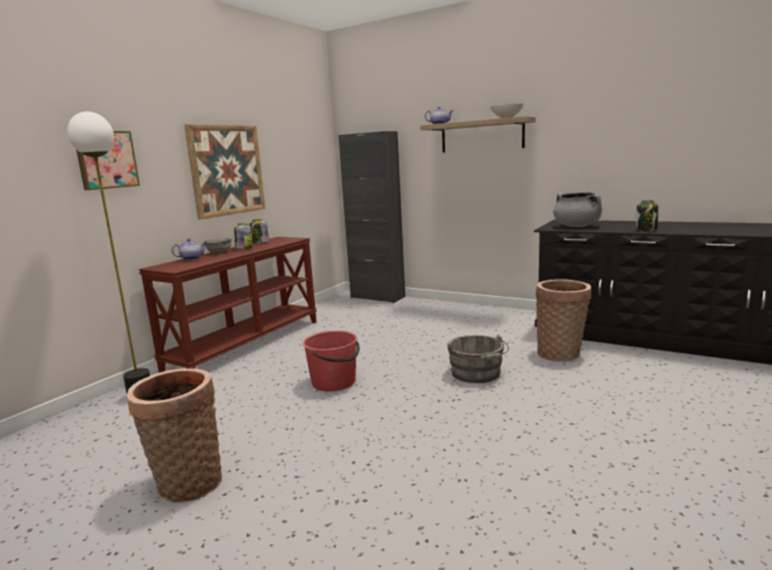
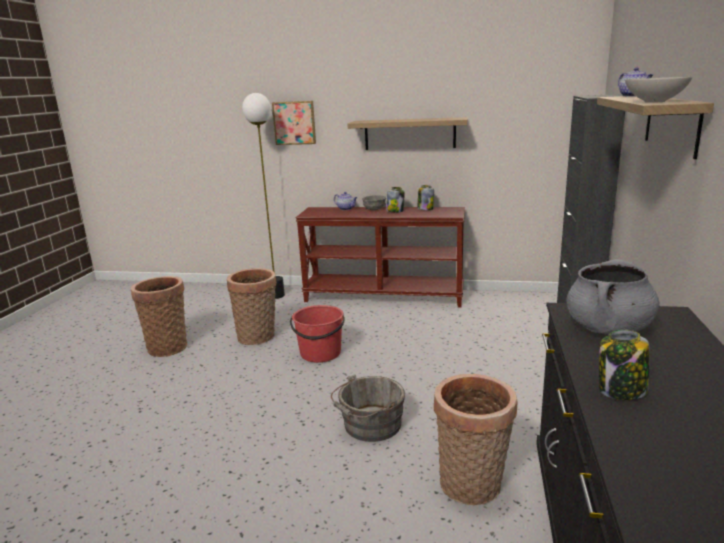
camera: 70 degrees right, 5 degrees up
picture [184,124,265,220] -> shelf [347,117,468,150]
none -> basket [227,268,277,345]

